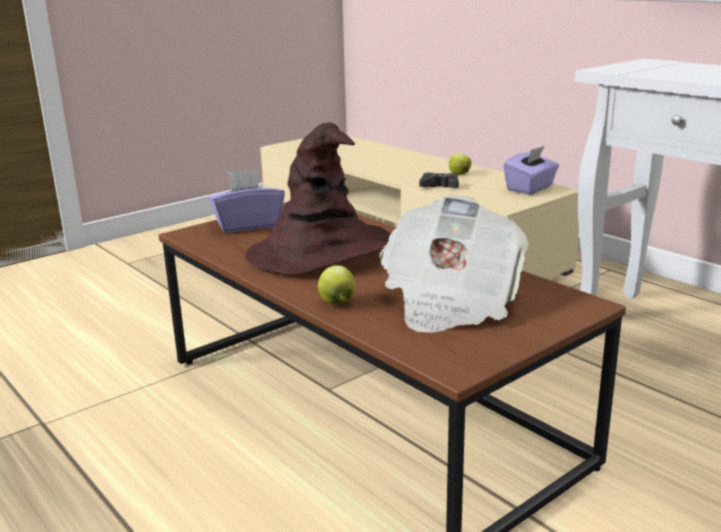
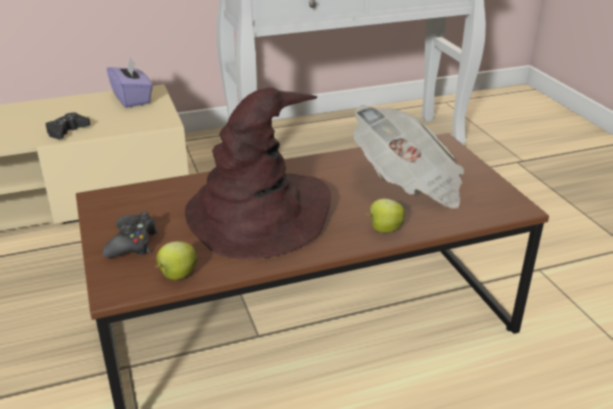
camera: 70 degrees left, 10 degrees up
purple tissue box [208,169,285,233] -> black game controller [102,211,158,258]
apple [448,153,472,175] -> apple moved to [155,241,197,280]

